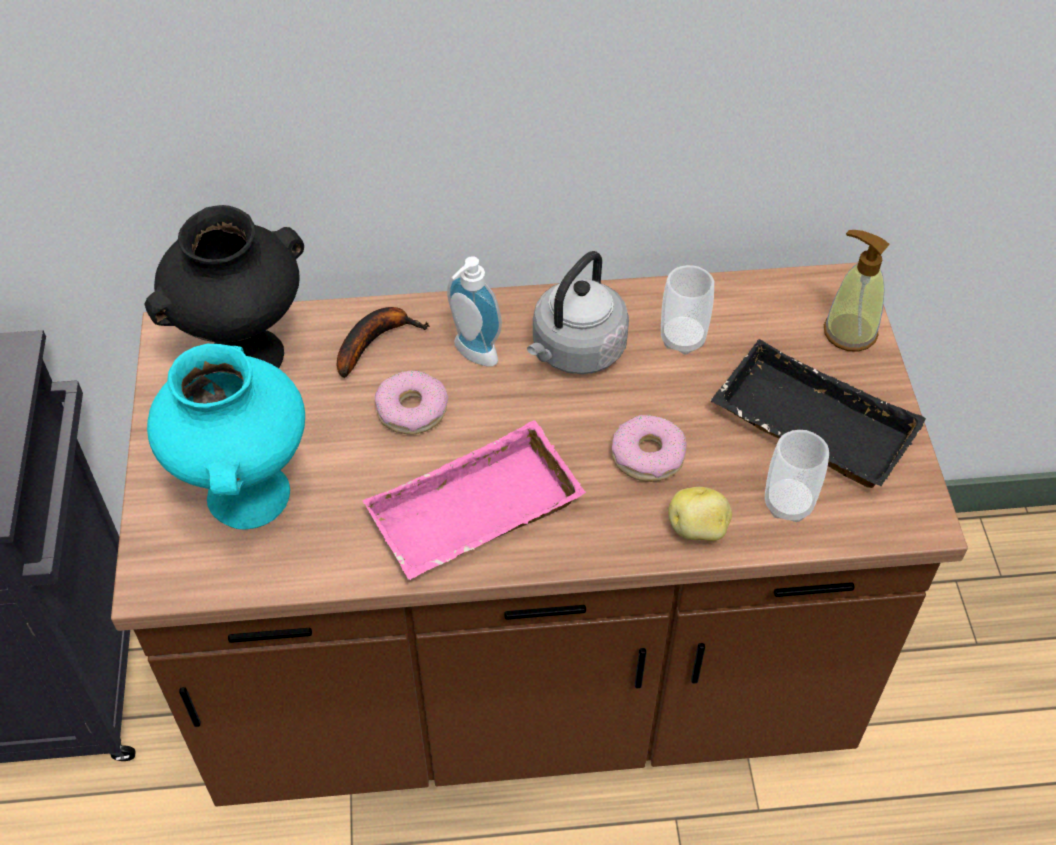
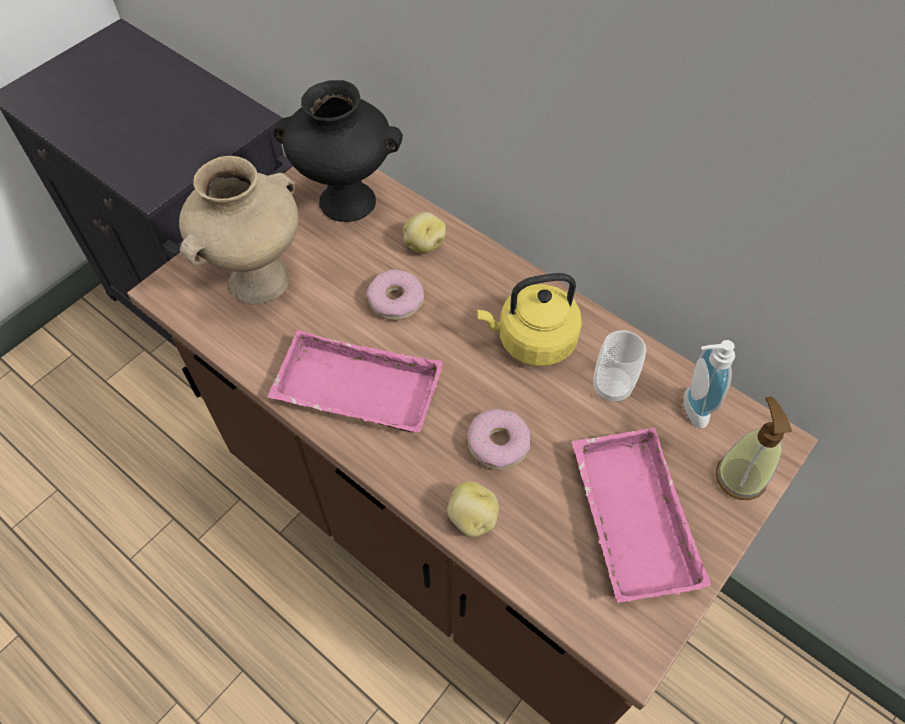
camera: 45 degrees right, 5 degrees up
turquoise vase [147,344,305,530] -> beige vase [179,156,299,305]
banana [337,307,430,378] -> potato [403,212,446,253]
soap dispenser [447,256,502,366] -> soap dispenser moved to [683,340,735,429]
grey kettle [527,251,629,374] -> yellow kettle [476,273,582,366]
black tray [710,339,926,488] -> pink tray [571,427,711,603]
cup [765,430,829,522] -> none

